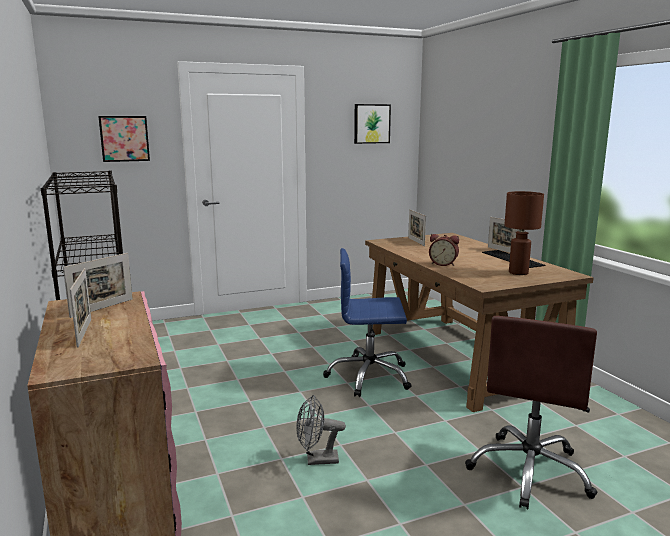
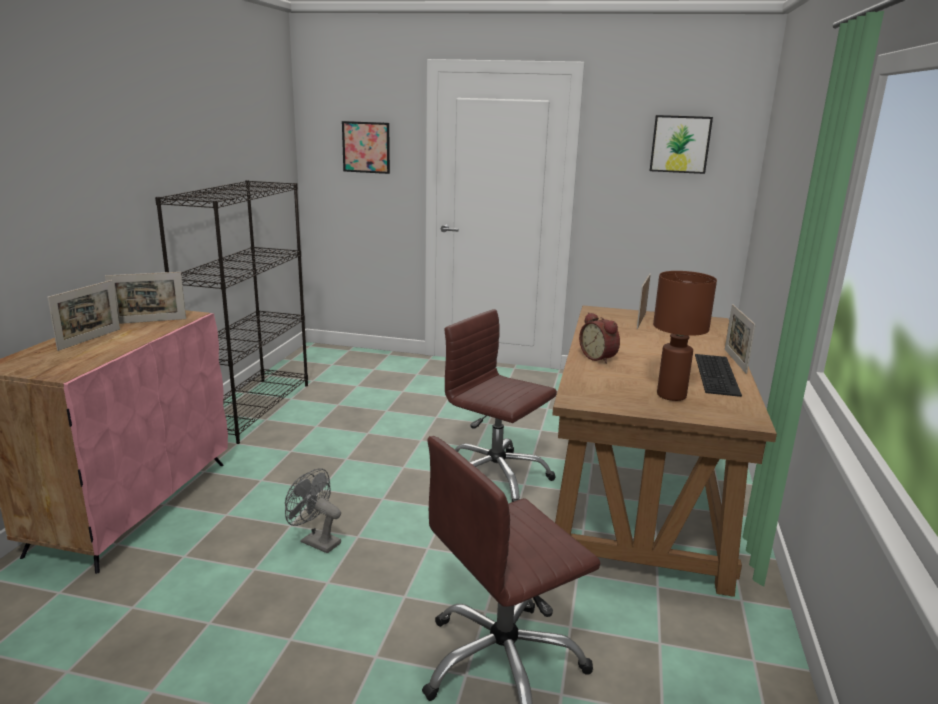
camera: 35 degrees right, 5 degrees up
blue office chair [323,248,412,397] -> brown office chair [445,309,557,502]

